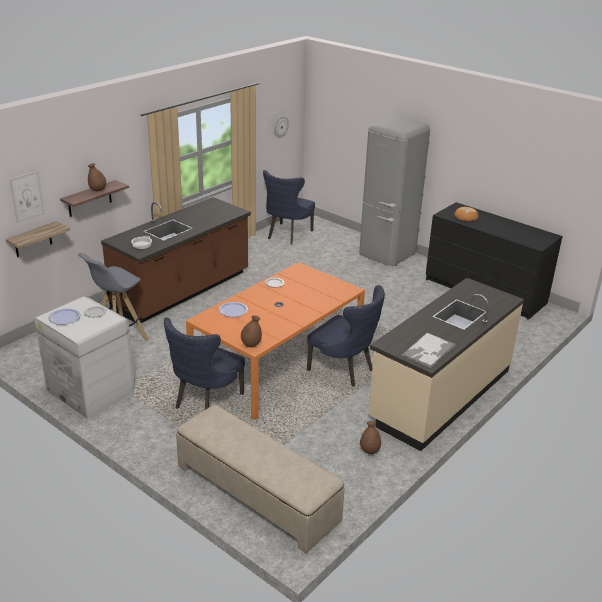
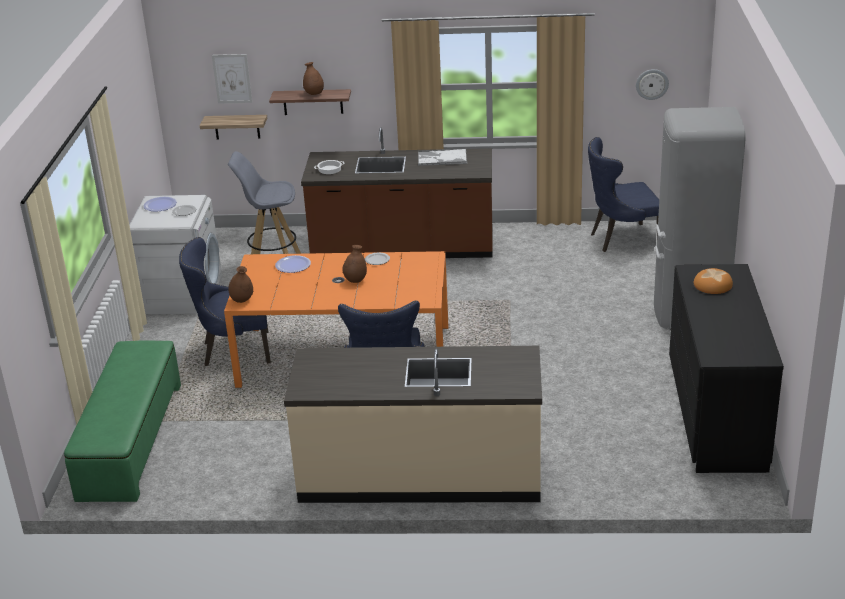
camera: 55 degrees right, 0 degrees up
beige bench [176,405,345,553] -> green bench [64,340,181,502]
brown vase [360,421,381,454] -> brown vase moved to [342,245,367,283]
tray [402,332,455,368] -> tray moved to [418,148,467,166]

